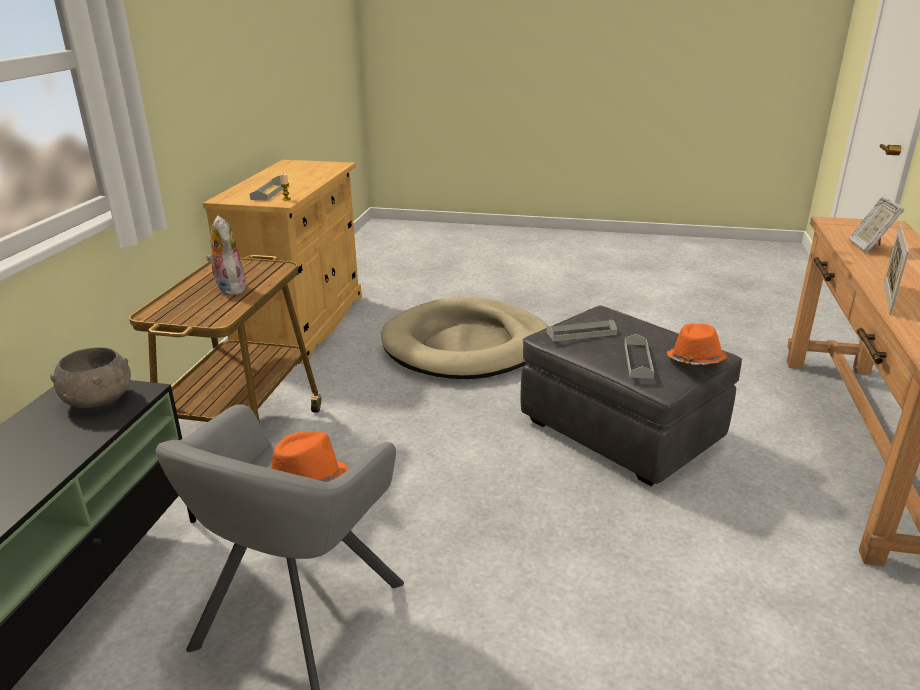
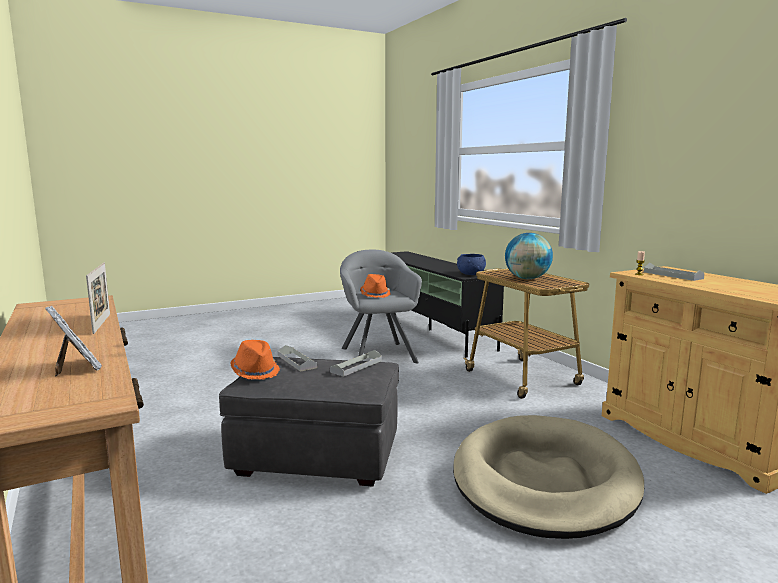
camera: 140 degrees right, 15 degrees down
grey bowl [50,347,131,408] -> blue bowl [457,254,486,275]
plush toy [206,215,247,295] -> globe [505,233,553,279]

